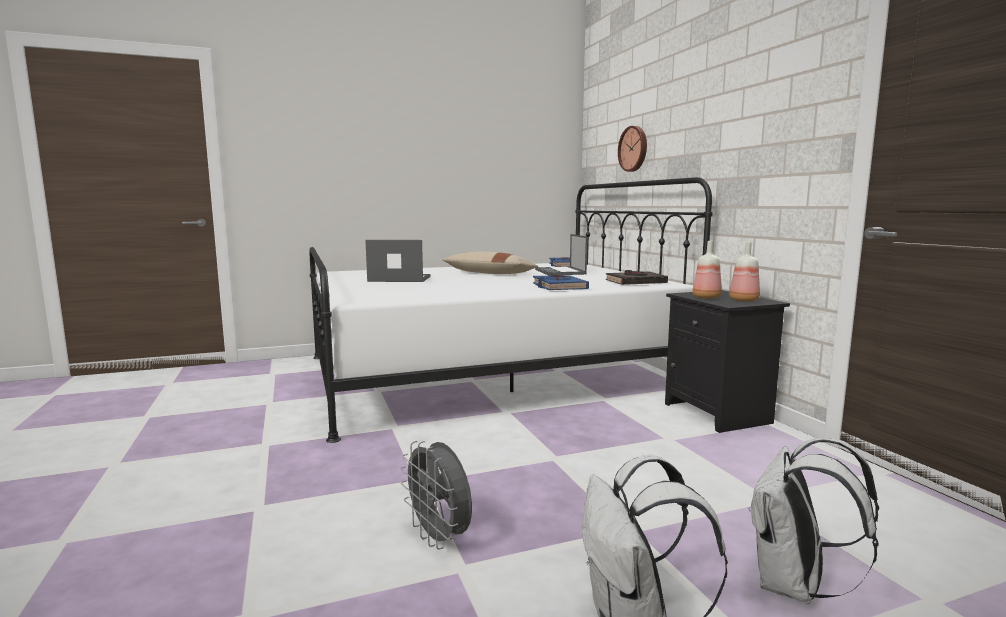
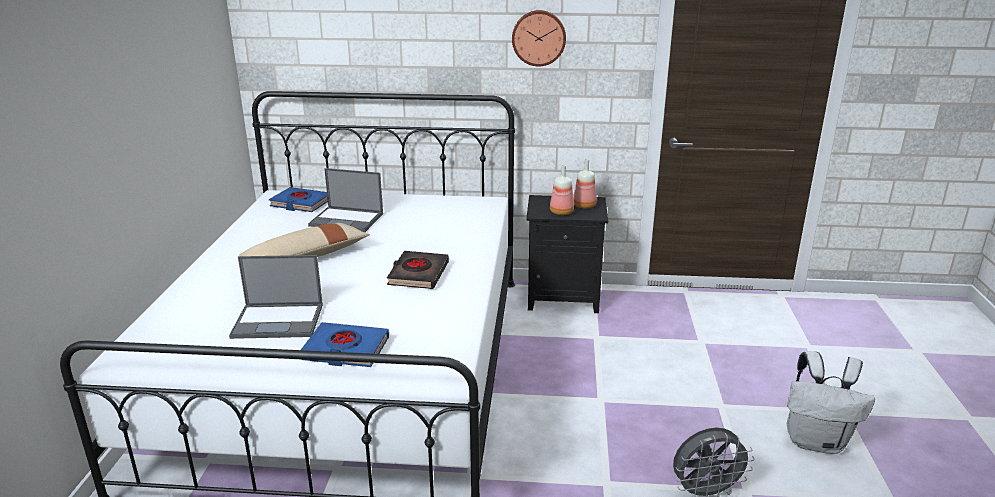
camera: 65 degrees left, 15 degrees up
laptop [365,240,431,282] -> laptop turned 120 degrees counterclockwise [229,255,323,339]
blue book [533,275,589,290] -> blue book moved to [301,322,389,367]
black book [605,270,668,285] -> black book moved to [387,251,449,289]
wall clock [618,126,647,172] -> wall clock moved to [512,10,566,66]
white backpack [749,438,879,604] -> none

